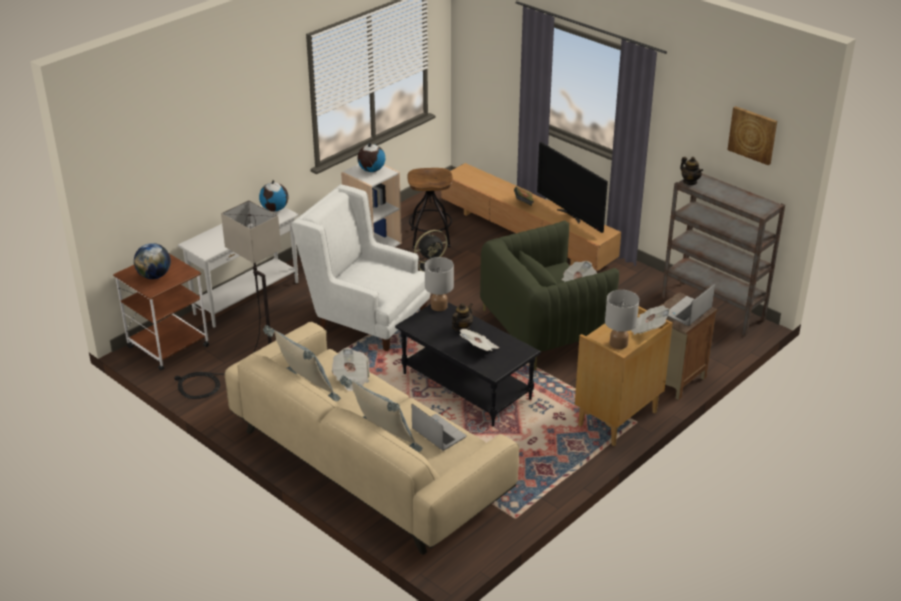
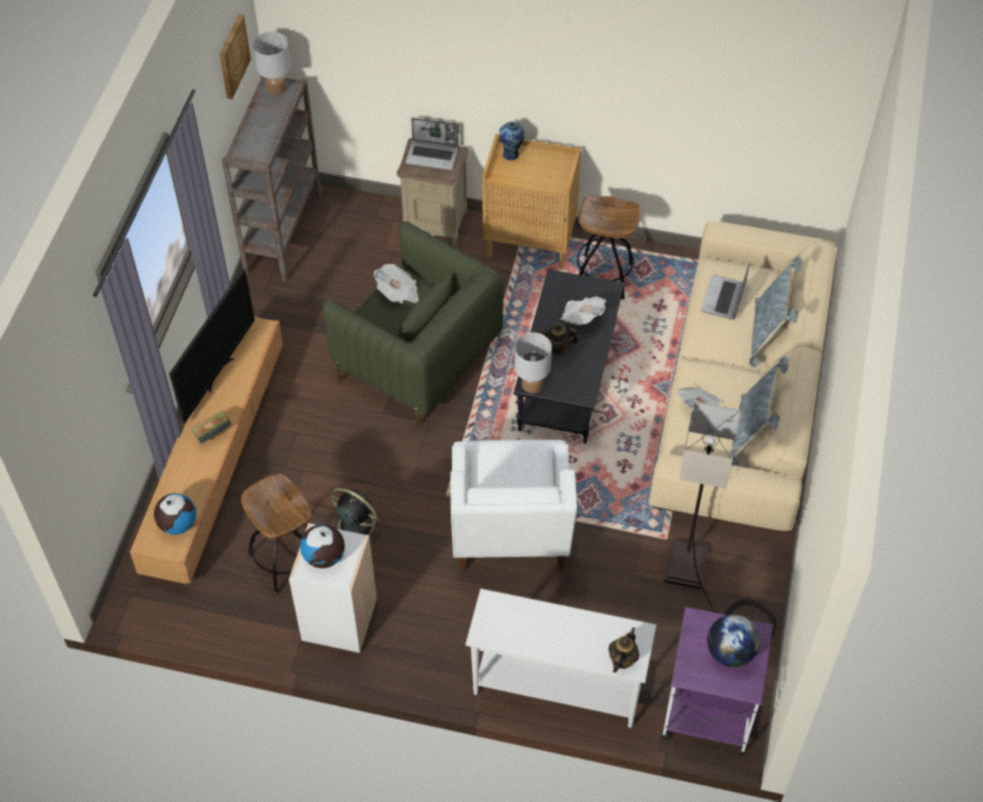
camera: 120 degrees left, 20 degrees up
brown cart [113,254,210,370] -> purple cart [661,607,773,755]
globe [259,180,289,212] -> globe moved to [154,493,196,535]
grey table lamp [605,290,639,349] -> grey table lamp moved to [253,32,291,95]
newspaper [631,305,671,335] -> vase [499,122,525,160]
teapot [680,157,703,185] -> teapot moved to [608,627,639,673]
none -> brown stool [577,195,641,300]

